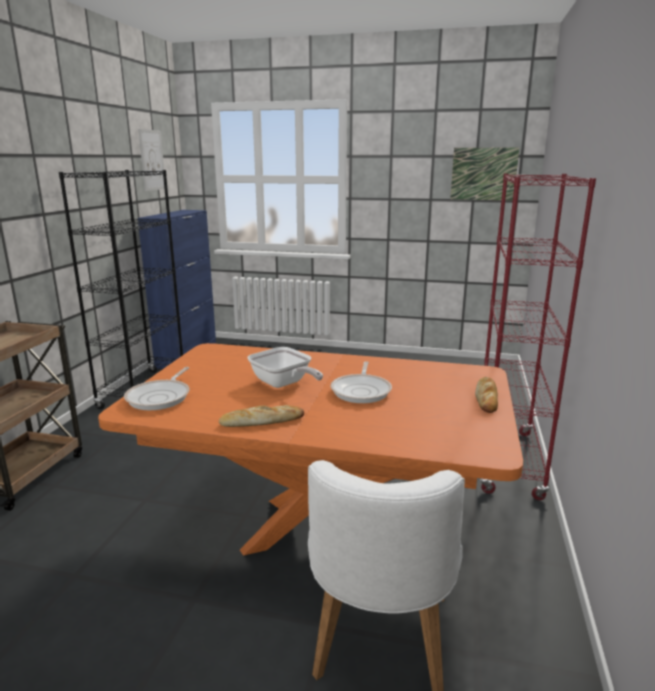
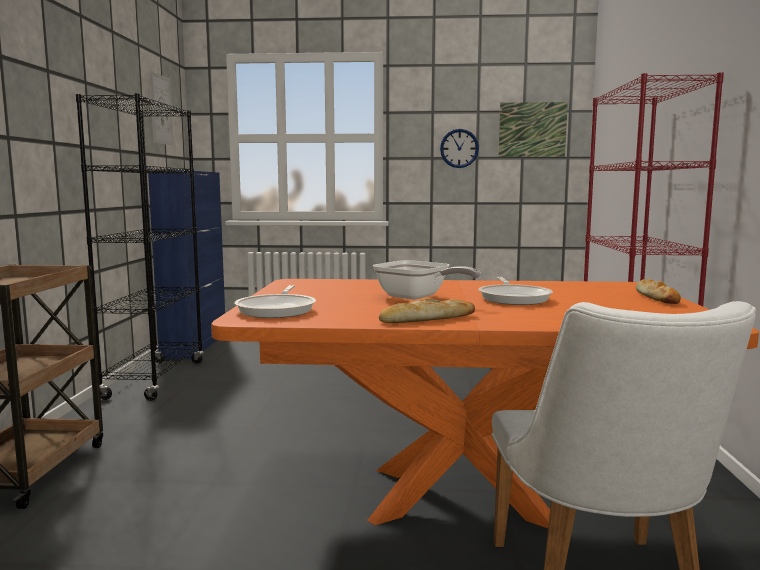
camera: 10 degrees left, 10 degrees down
none -> wall clock [440,129,479,168]

